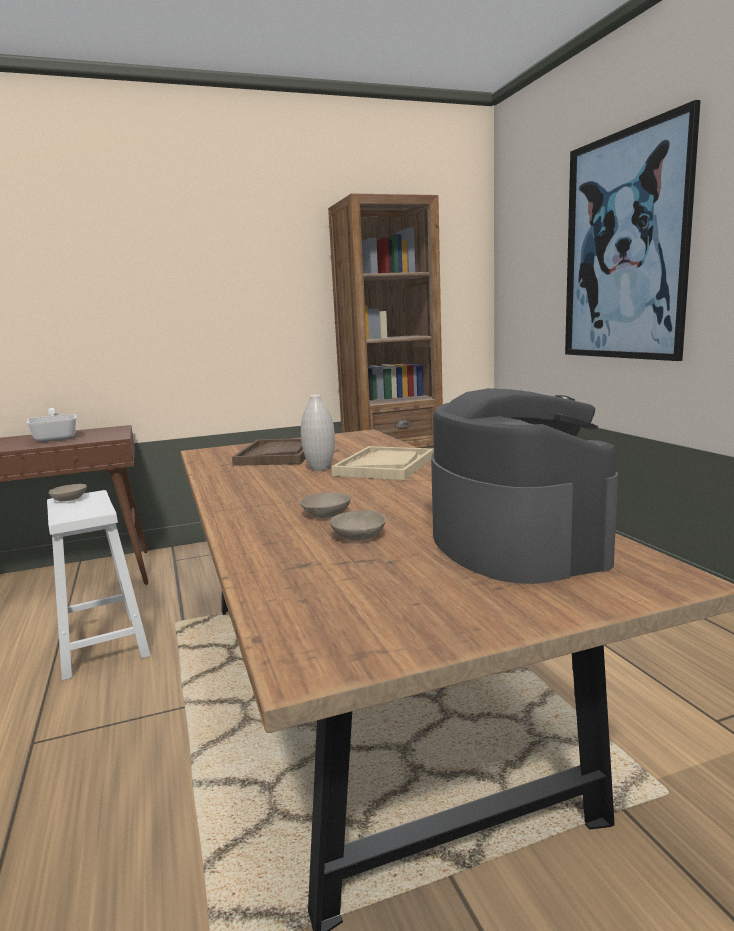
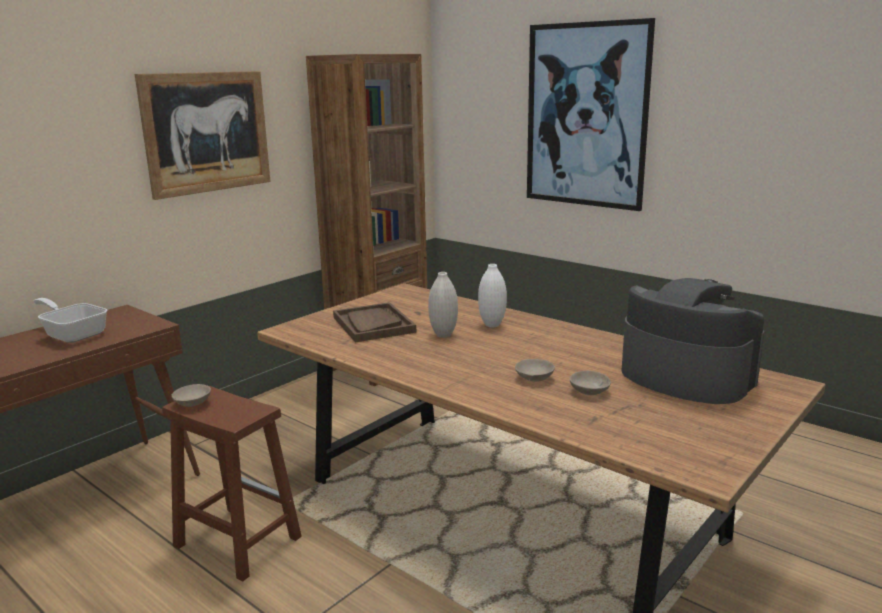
camera: 30 degrees left, 5 degrees up
white stool [47,490,151,680] -> brown stool [162,386,302,581]
beige tray [331,446,434,480] -> white vase [478,264,507,327]
none -> picture [135,71,271,200]

